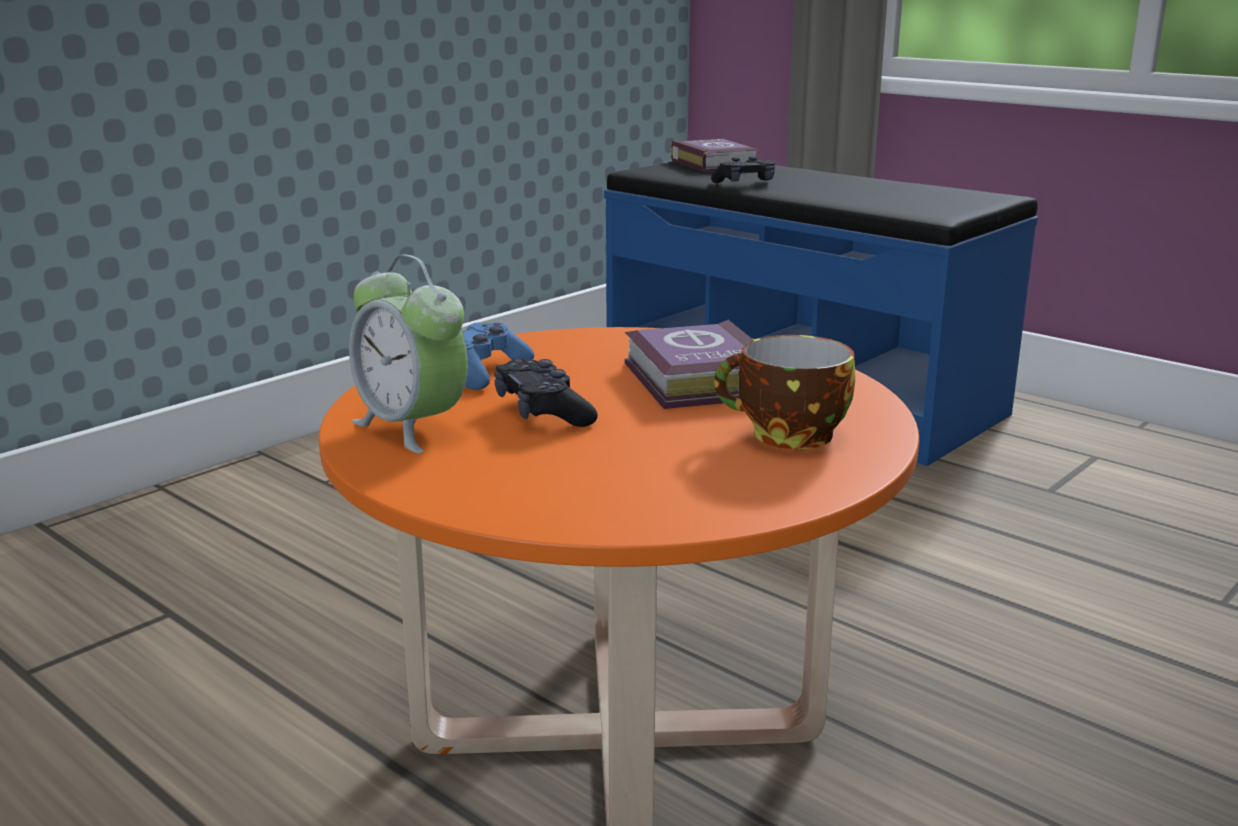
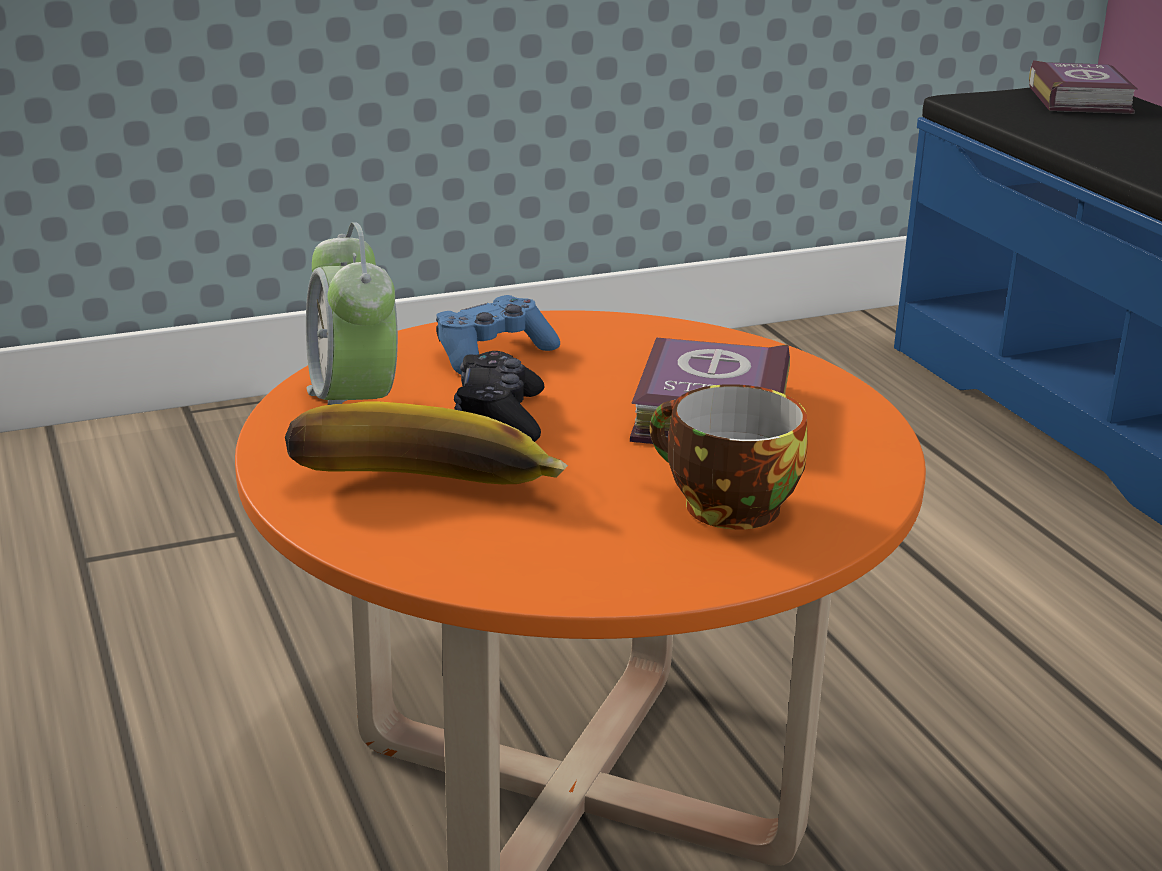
camera: 25 degrees right, 5 degrees up
black game controller [711,156,775,183] -> none
none -> banana [285,401,568,484]

